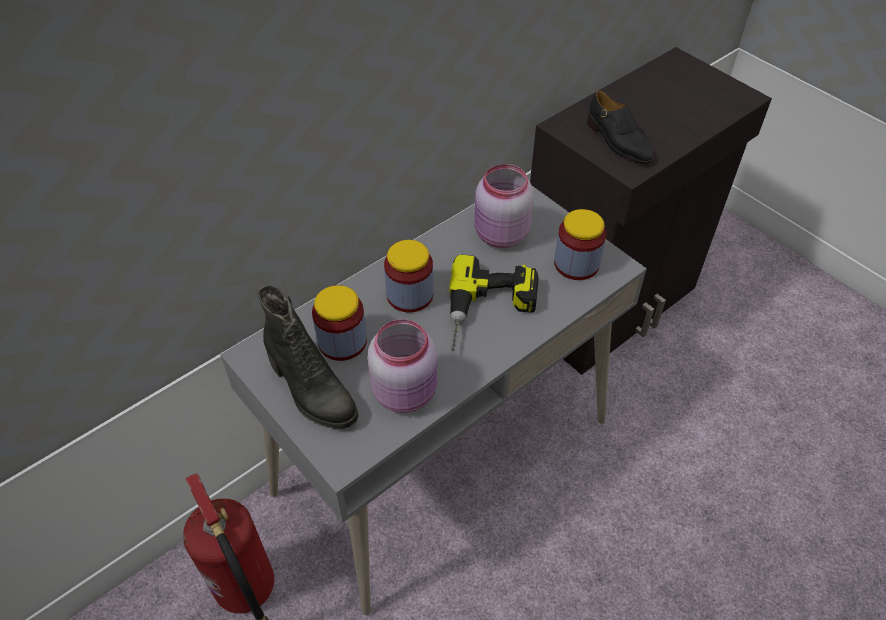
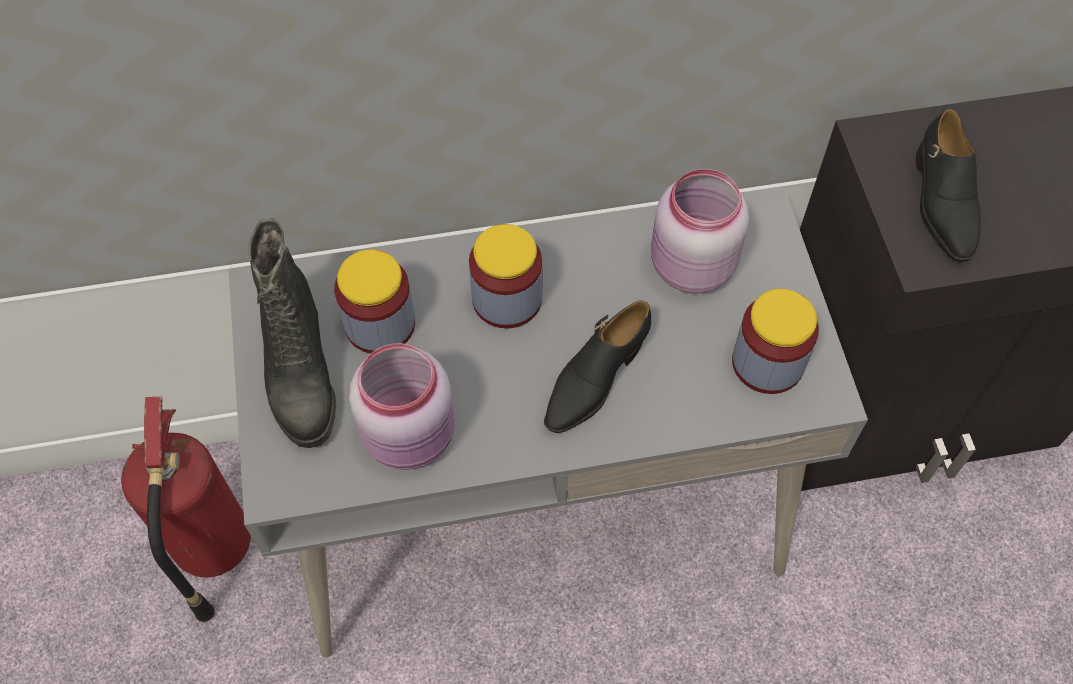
camera: 30 degrees right, 10 degrees up
power drill [449,254,539,351] -> black shoe [544,300,651,433]

